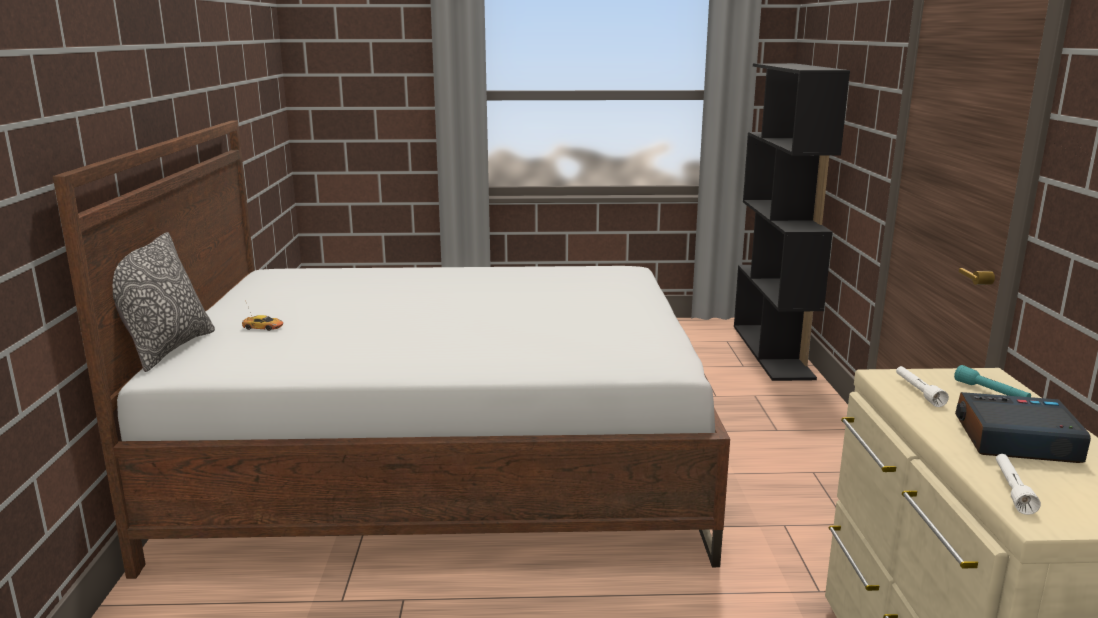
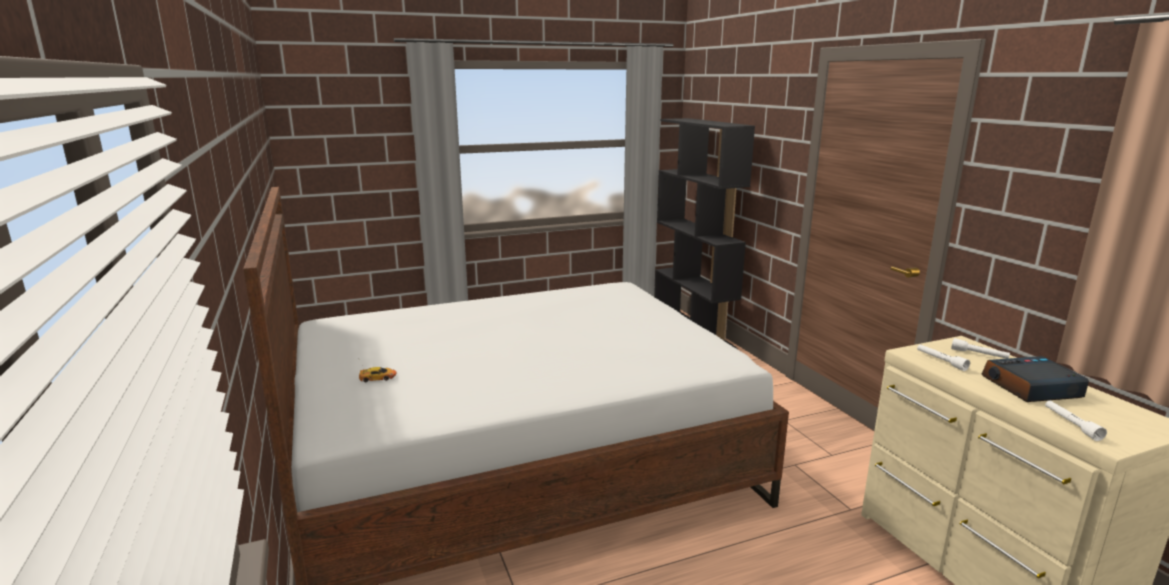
camera: 20 degrees left, 0 degrees up
pillow [113,232,215,372] -> none
turquoise flashlight [954,365,1031,397] -> white flashlight [951,338,1010,359]

